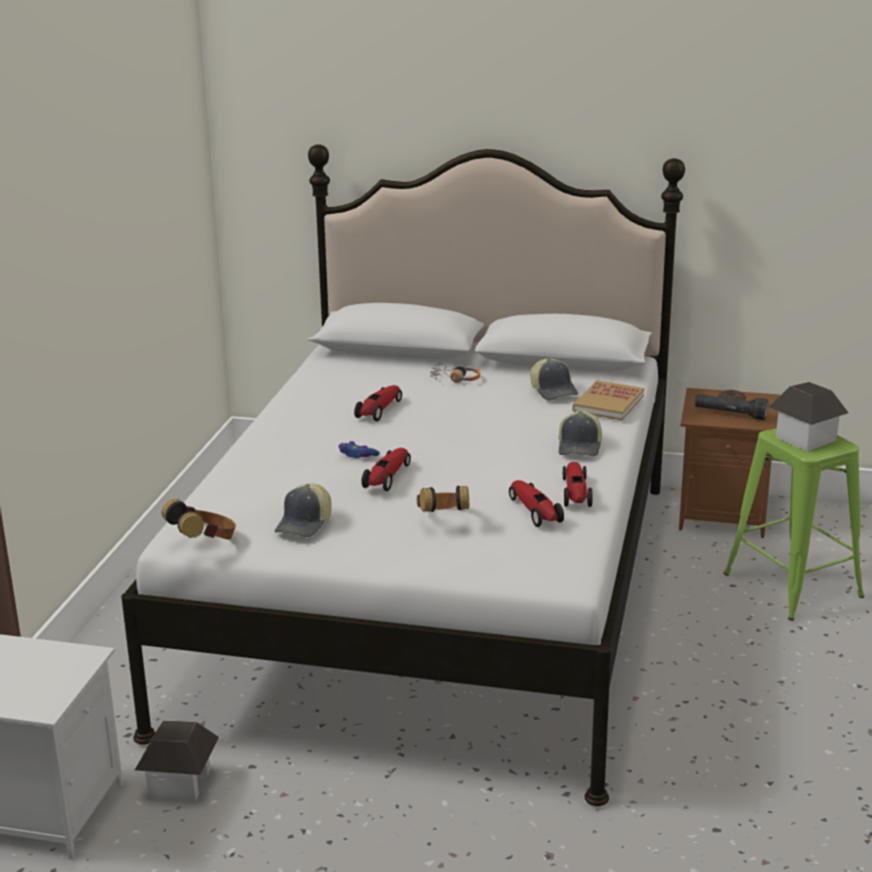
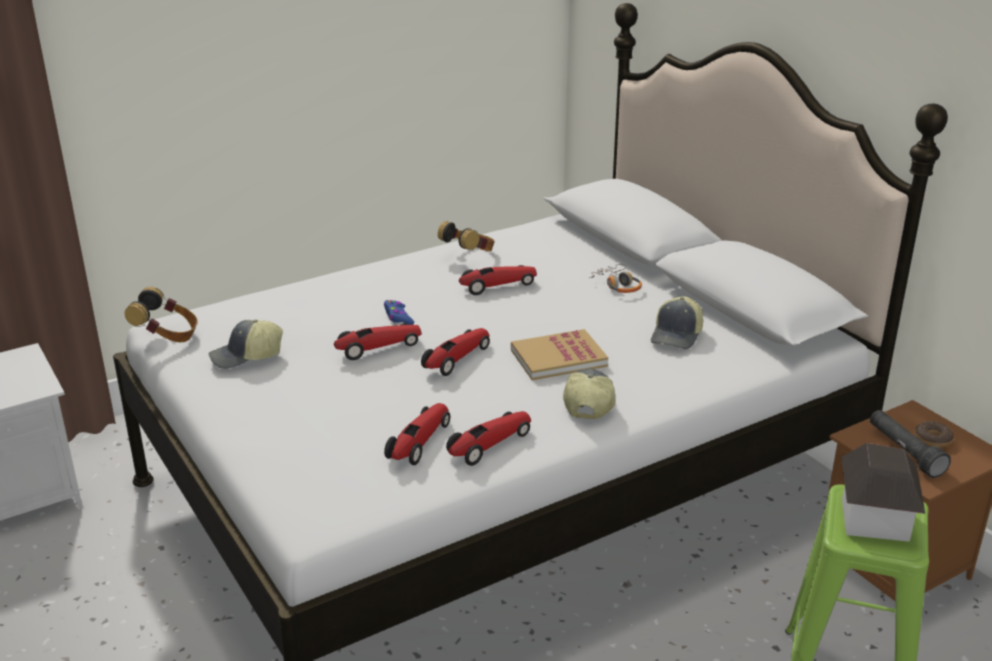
camera: 45 degrees right, 5 degrees up
toy house [135,720,219,802] -> none
headphones [417,485,469,512] -> headphones moved to [438,221,495,252]
cap [559,411,602,456] -> cap turned 135 degrees clockwise [563,368,615,420]
book [572,380,644,420] -> book moved to [511,329,608,380]
none -> toy car [421,328,490,376]

